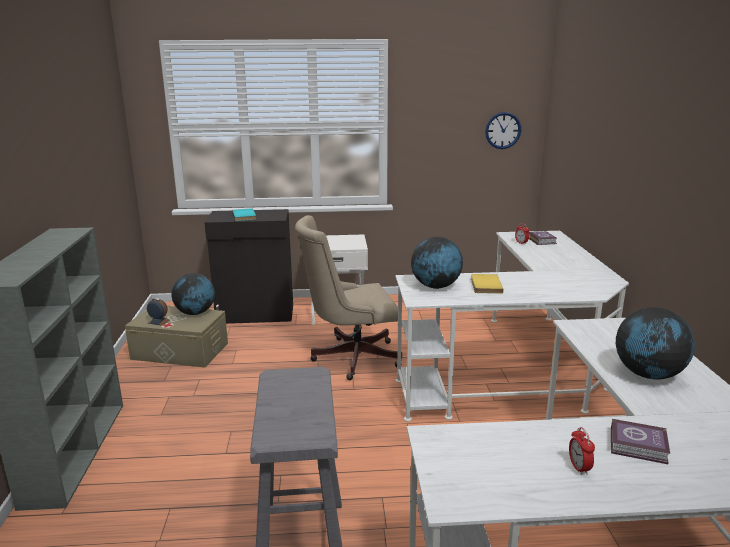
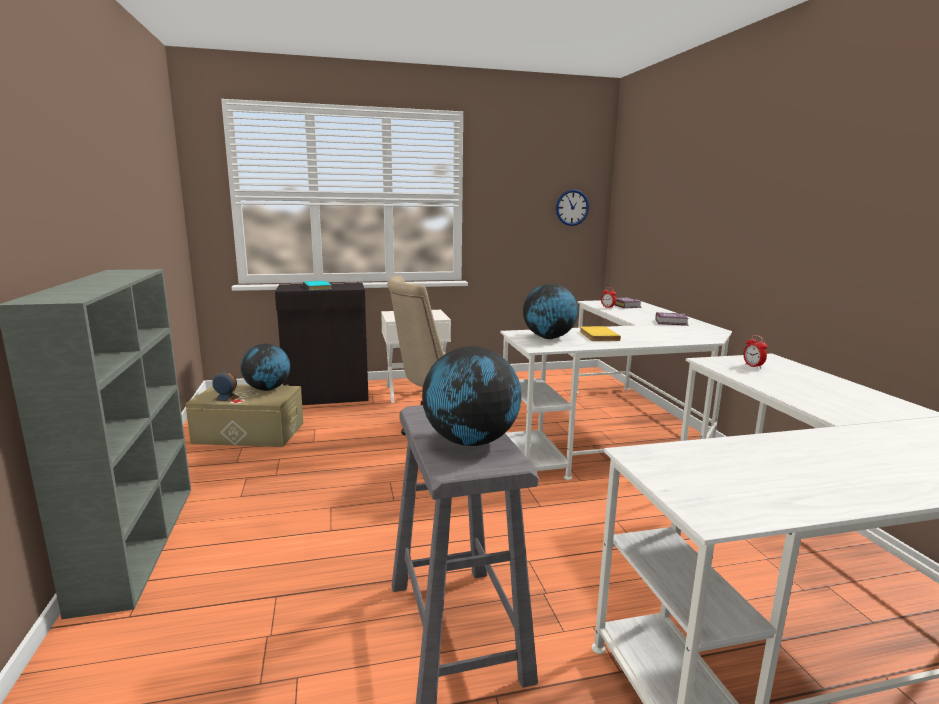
camera: 10 degrees left, 5 degrees down
alarm clock [569,427,595,475] -> alarm clock moved to [743,335,767,369]
book [611,419,670,464] -> book moved to [655,312,689,326]
globe [616,307,695,379] -> globe moved to [422,346,521,446]

